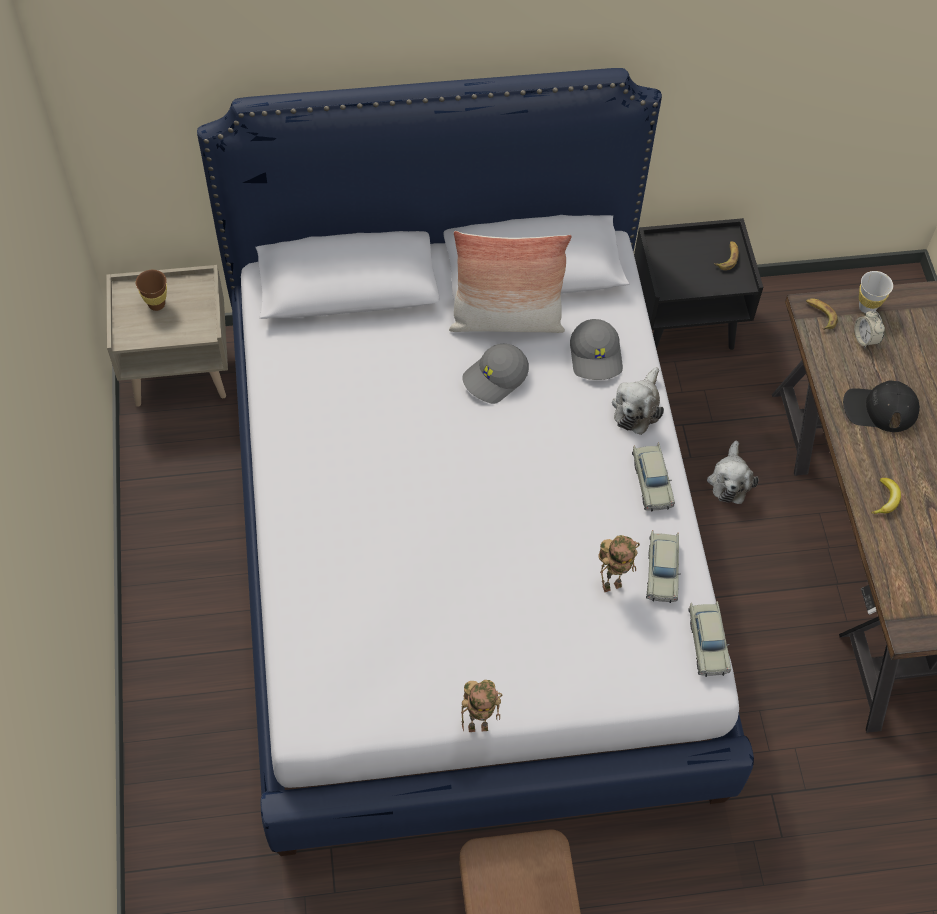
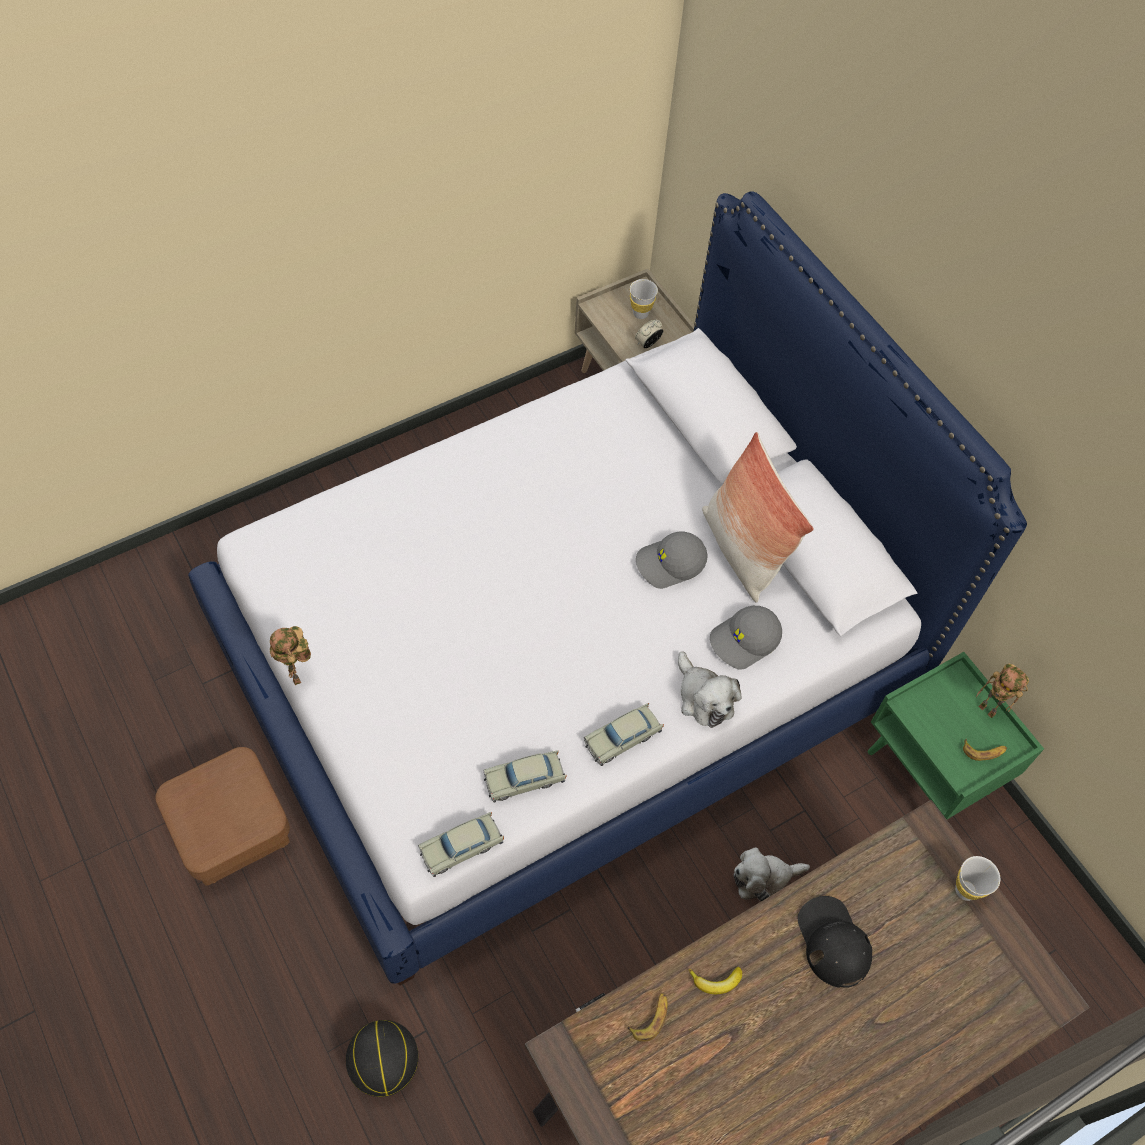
camera: 65 degrees right, 0 degrees up
brown cup [136,270,167,311] -> white cup [630,279,658,319]
grey cap [462,344,529,404] -> grey cap turned 45 degrees counterclockwise [636,532,708,589]
toy robot [598,535,640,592] -> toy robot moved to [976,664,1029,718]
plush toy [612,367,664,435] -> plush toy turned 120 degrees counterclockwise [678,651,741,728]
black nightstand [634,218,763,350] -> green nightstand [868,652,1044,820]
banana [806,298,838,330] -> banana moved to [628,993,668,1042]
alarm clock [854,310,885,348] -> alarm clock moved to [635,319,663,348]
none -> basketball [346,1020,418,1097]

